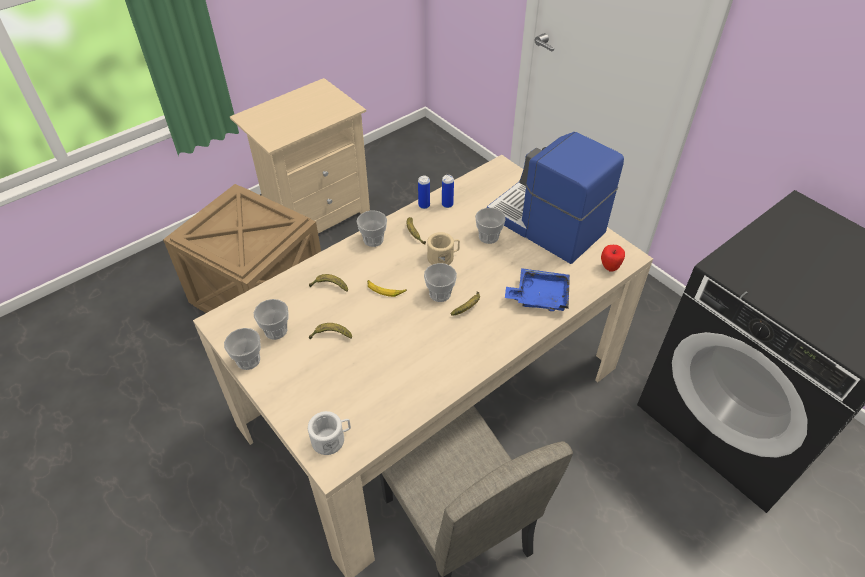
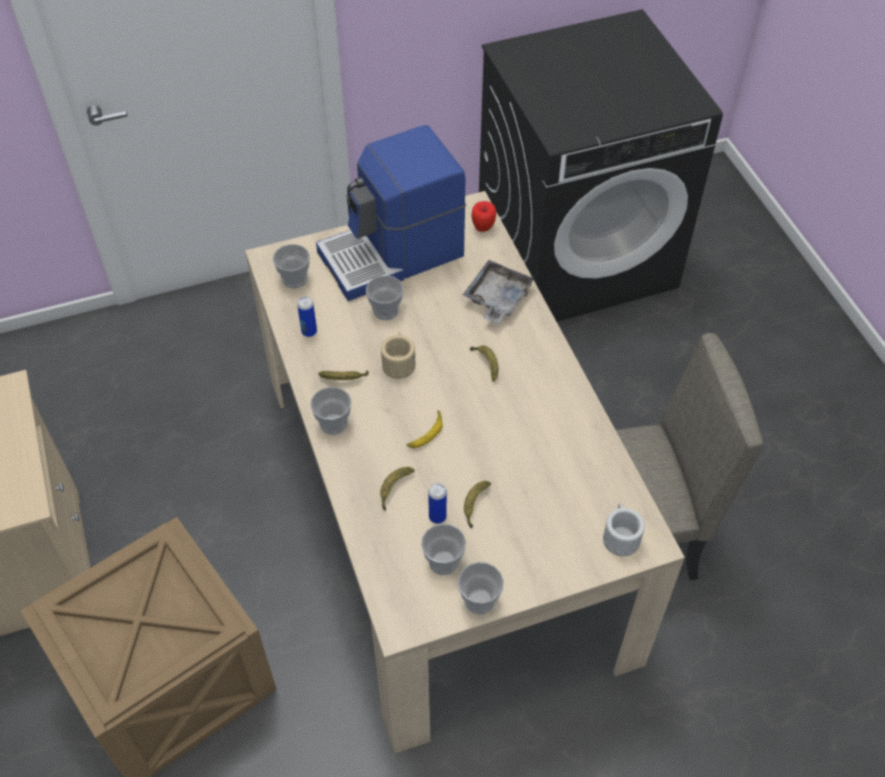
camera: 70 degrees left, 5 degrees up
can [418,176,430,209] -> can moved to [428,483,447,524]
cup [424,263,457,302] -> cup moved to [273,244,310,288]
blue tray [505,268,570,311] -> grey tray [463,260,535,324]

